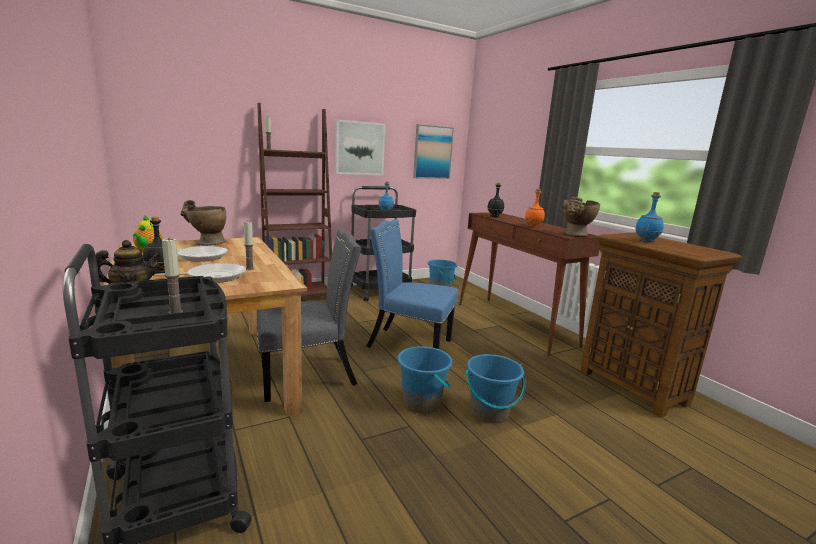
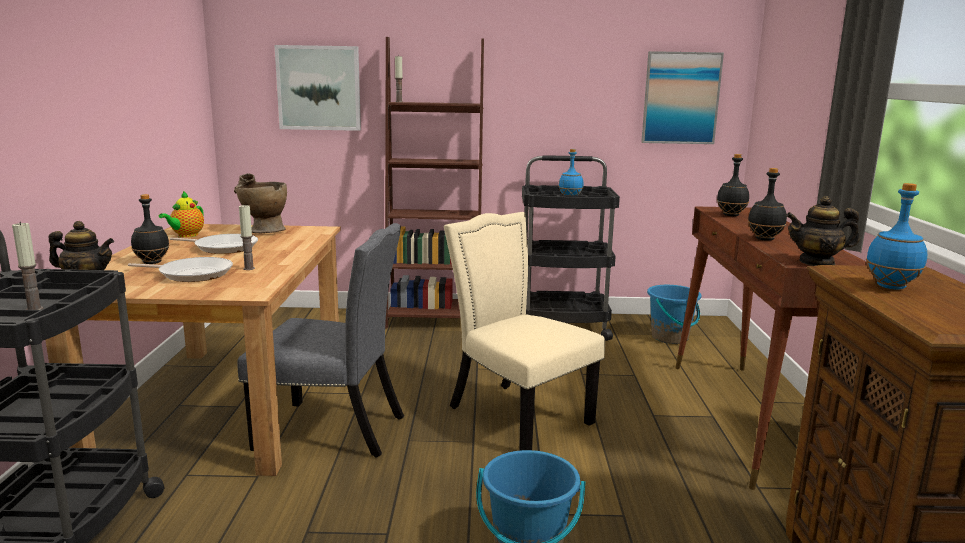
camera: 30 degrees right, 0 degrees up
picture [335,119,385,175] -> picture moved to [274,45,361,131]
blue chair [367,219,458,349] -> beige chair [444,212,605,451]
blue bucket [397,346,453,414] -> none
orange bottle [525,189,545,227] -> black bottle [748,168,787,241]
beige vase [563,197,600,237] -> teapot [786,196,860,266]

